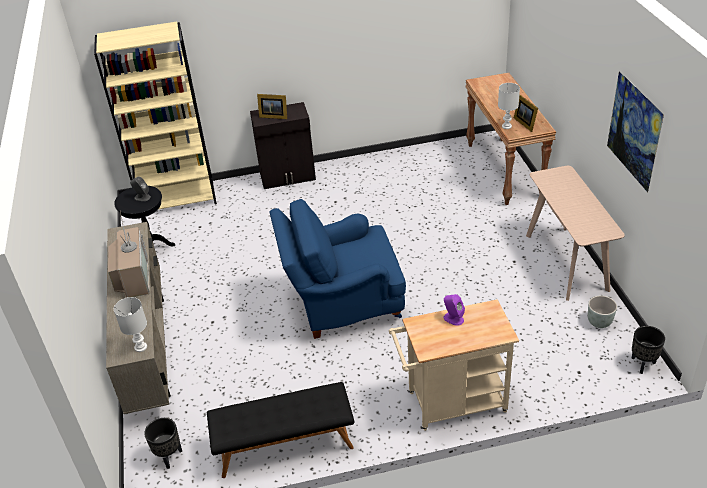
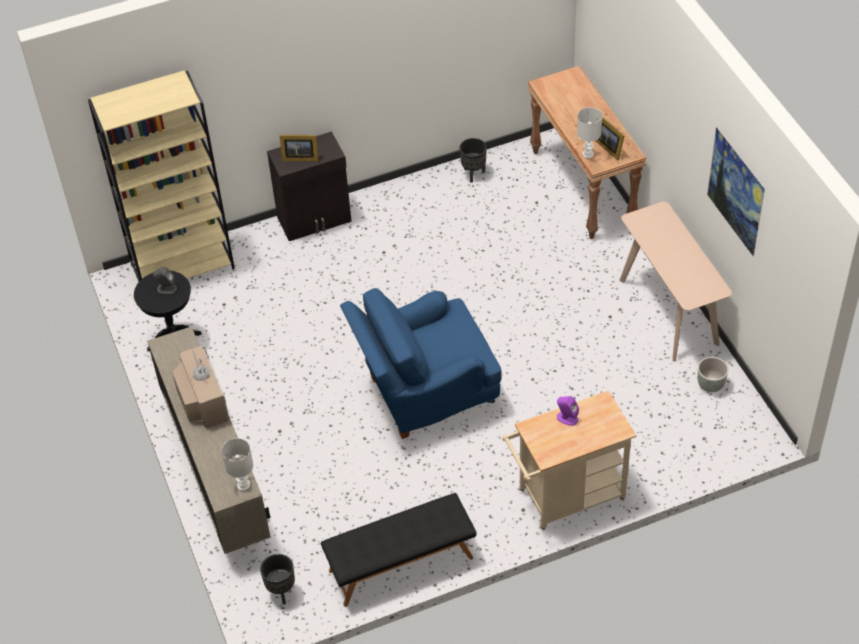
camera: 10 degrees left, 10 degrees up
black planter [632,326,665,374] -> black planter moved to [460,138,487,183]

